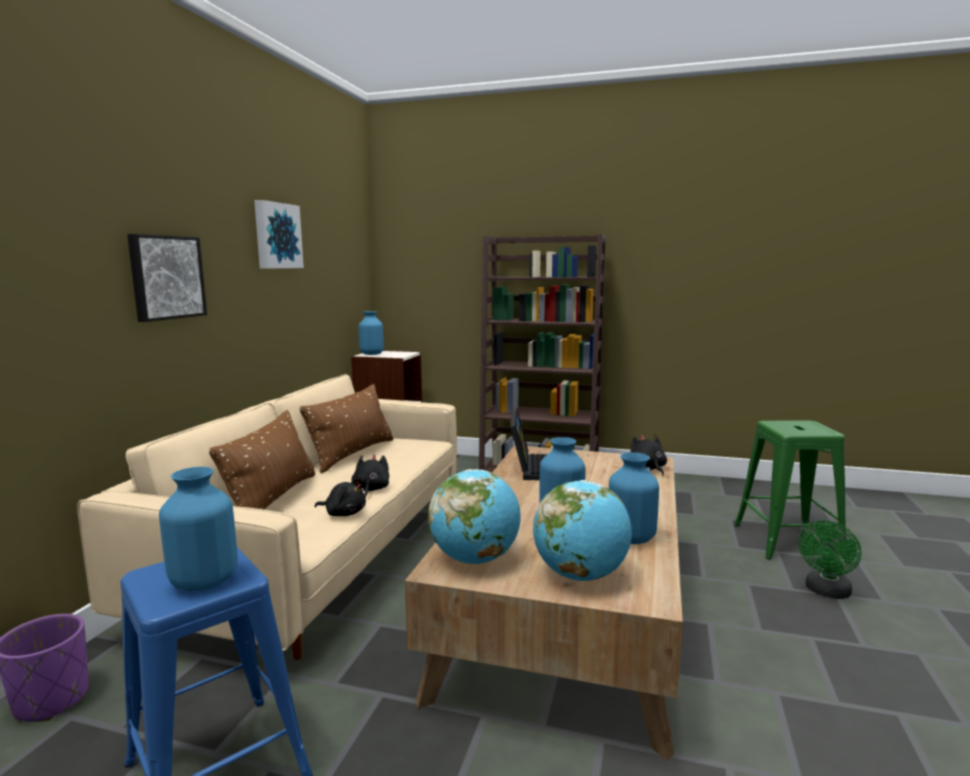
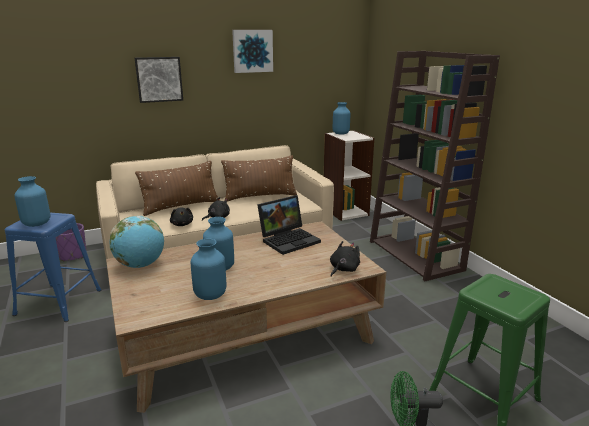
camera: 50 degrees right, 10 degrees up
globe [533,480,632,581] -> none

